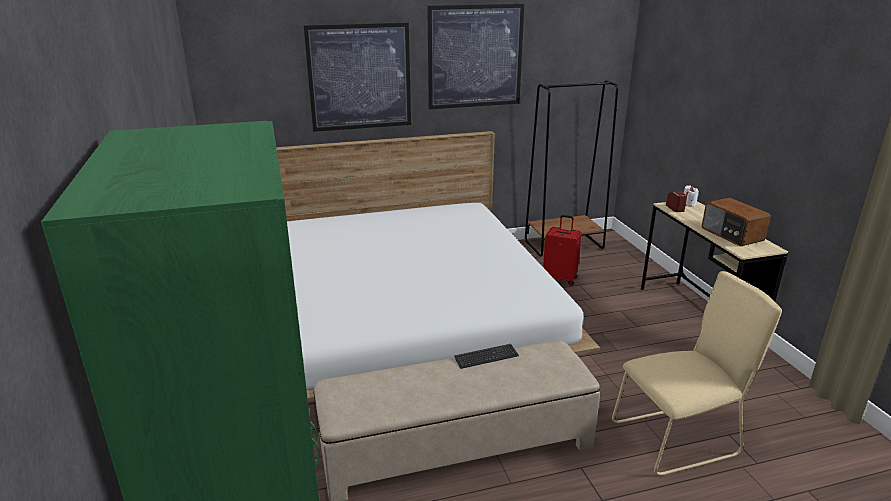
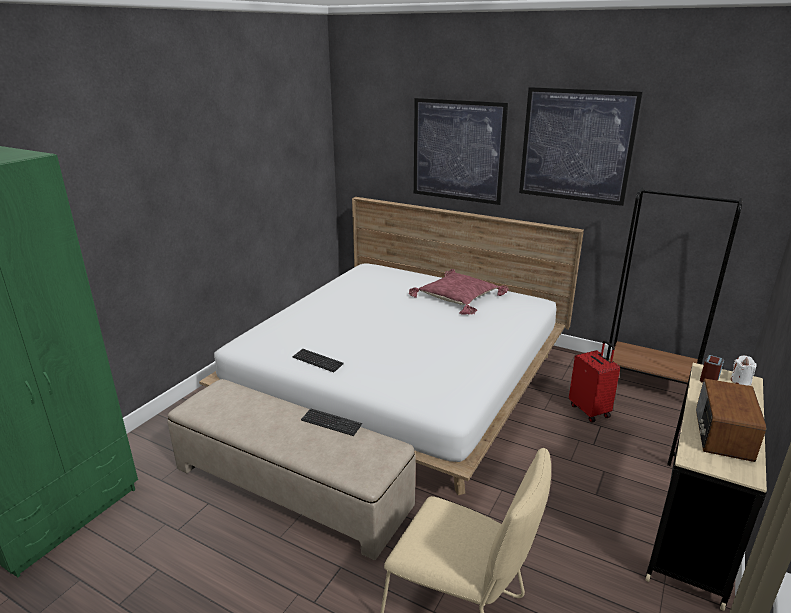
camera: 45 degrees right, 0 degrees up
none -> keyboard [292,349,344,372]
none -> red pillow [408,269,509,315]

